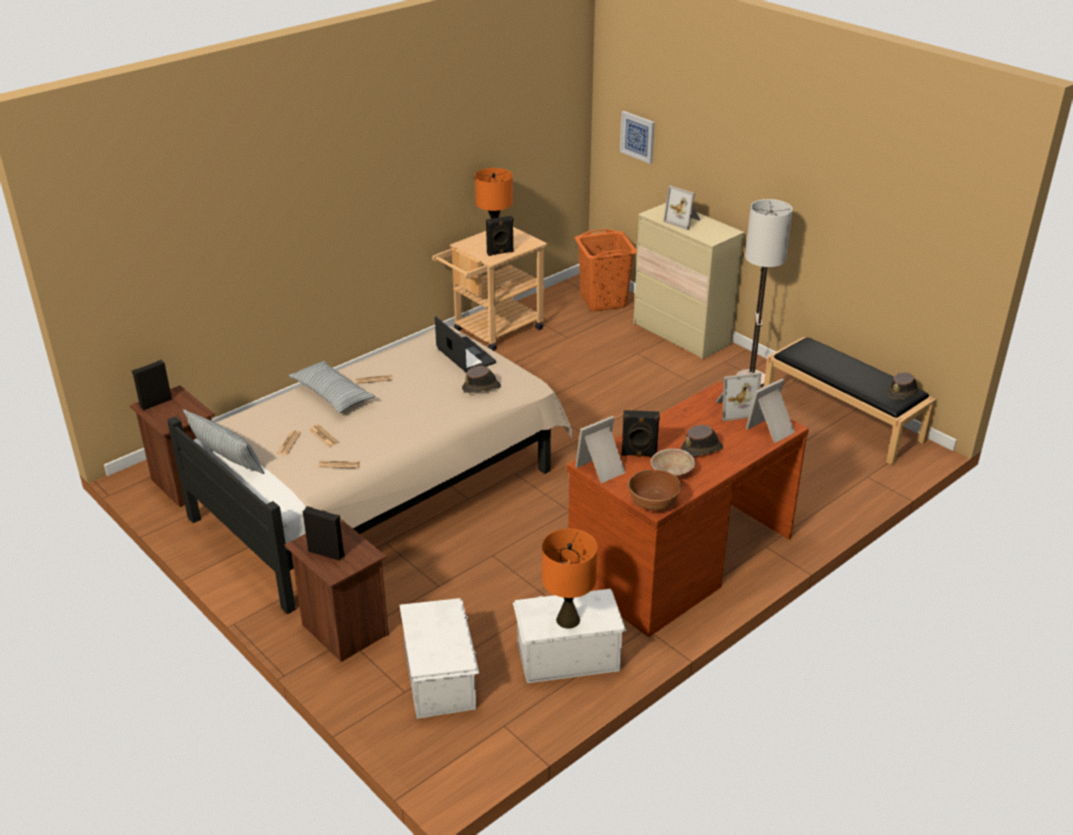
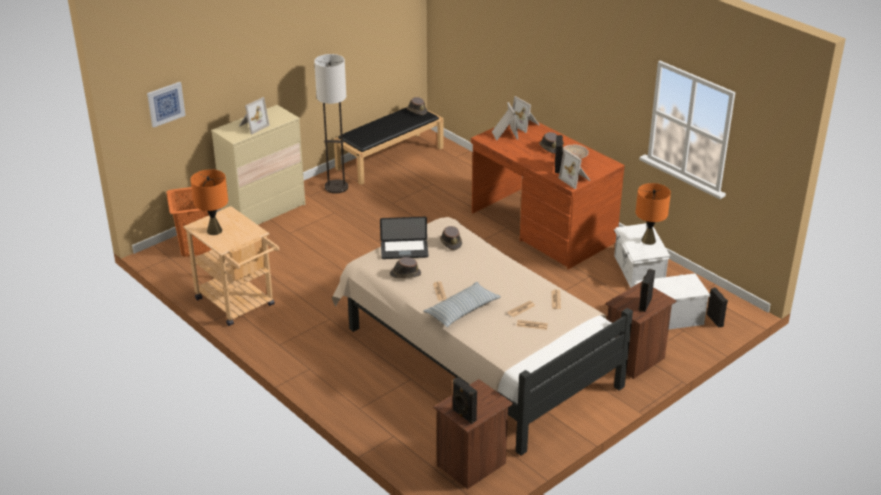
camera: 90 degrees left, 0 degrees up
pillow [183,409,265,474] -> none
laptop [435,316,496,373] -> laptop turned 150 degrees counterclockwise [380,217,429,259]
black speaker [486,216,514,256] -> black speaker moved to [707,287,728,328]
brown bowl [628,469,681,511] -> none
none -> brown hat [390,257,421,278]

